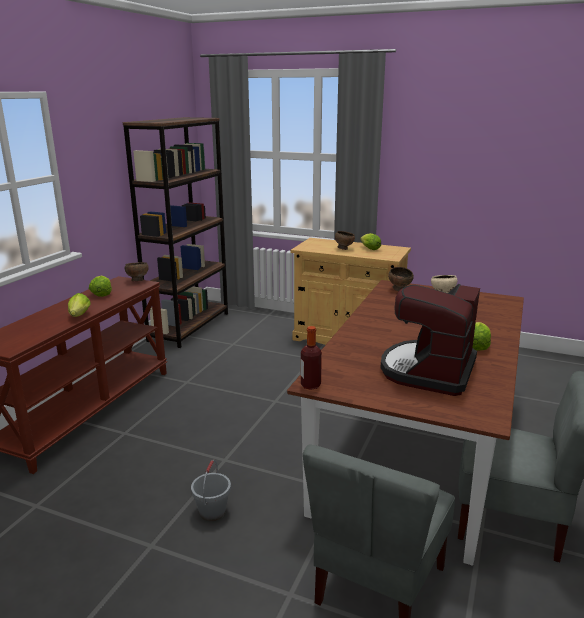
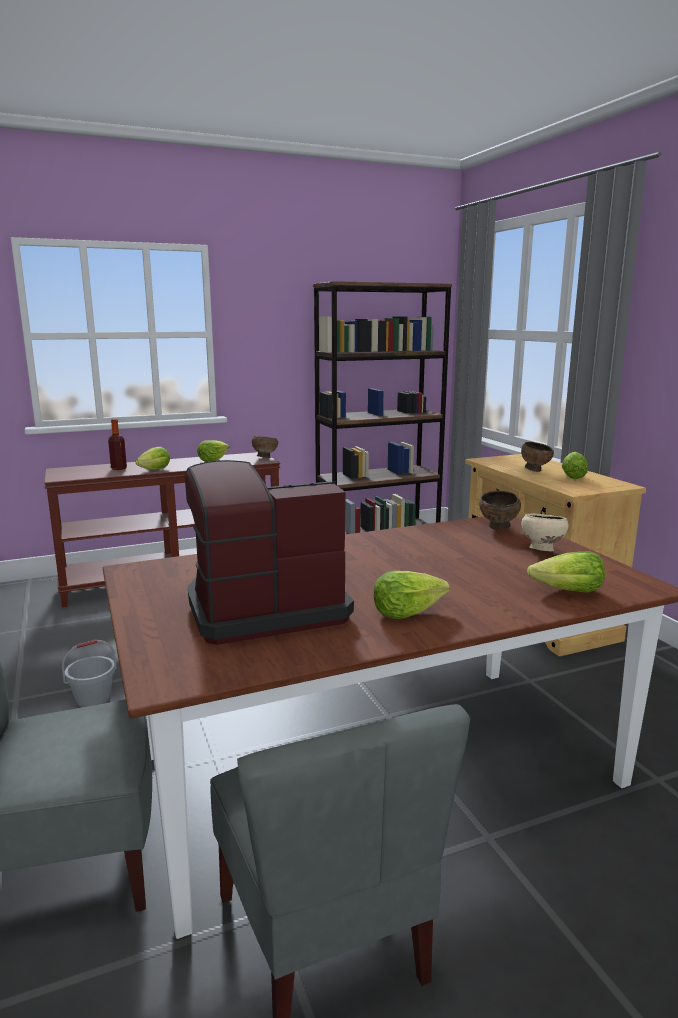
camera: 45 degrees right, 5 degrees down
bottle [301,326,322,390] -> bottle moved to [108,419,127,470]
none -> lettuce [527,551,605,593]

